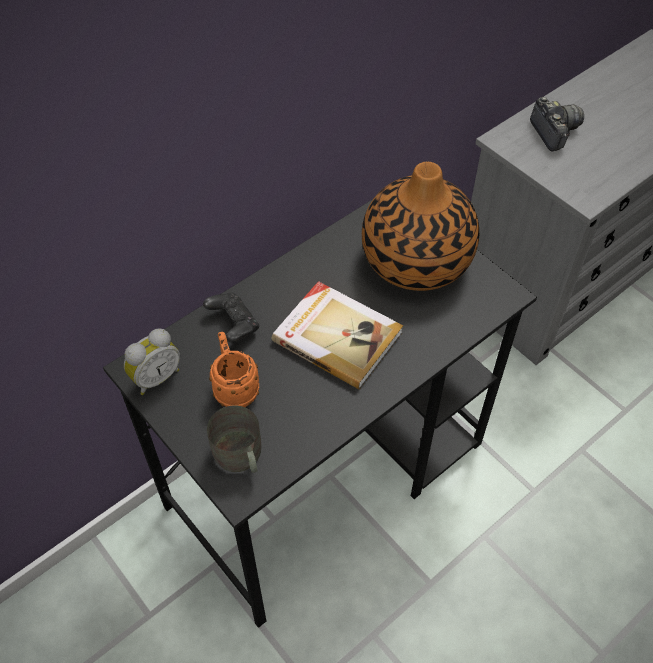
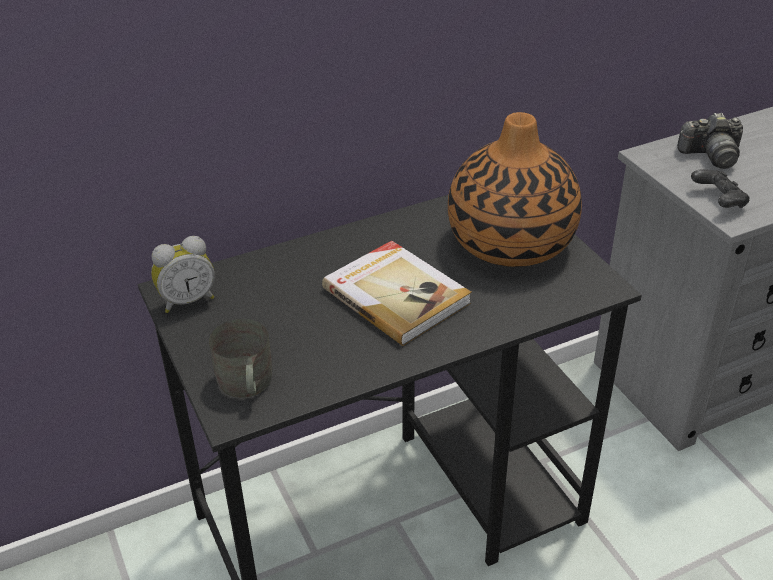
camera: 15 degrees right, 15 degrees down
black game controller [203,293,259,343] -> black game controller moved to [691,169,750,208]
orange mug [209,332,259,407] -> none
camera [530,97,584,152] -> camera turned 90 degrees clockwise [677,113,743,169]

